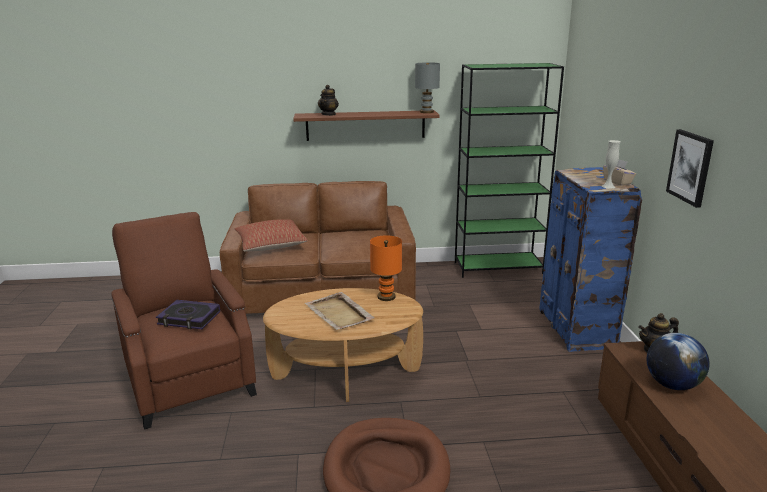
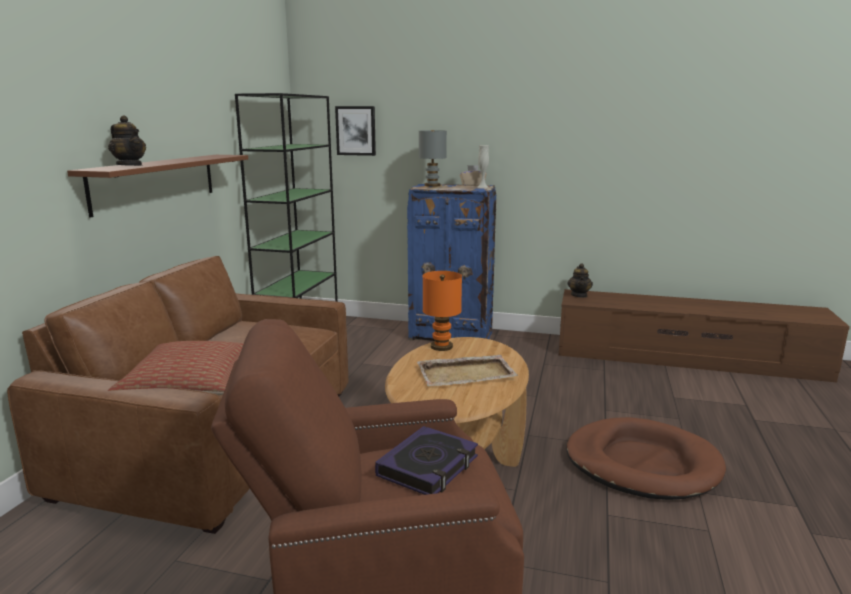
camera: 70 degrees left, 5 degrees down
grey table lamp [415,62,440,113] -> grey table lamp moved to [419,130,447,187]
globe [647,333,710,390] -> none
picture [666,129,714,208] -> picture moved to [335,106,376,156]

